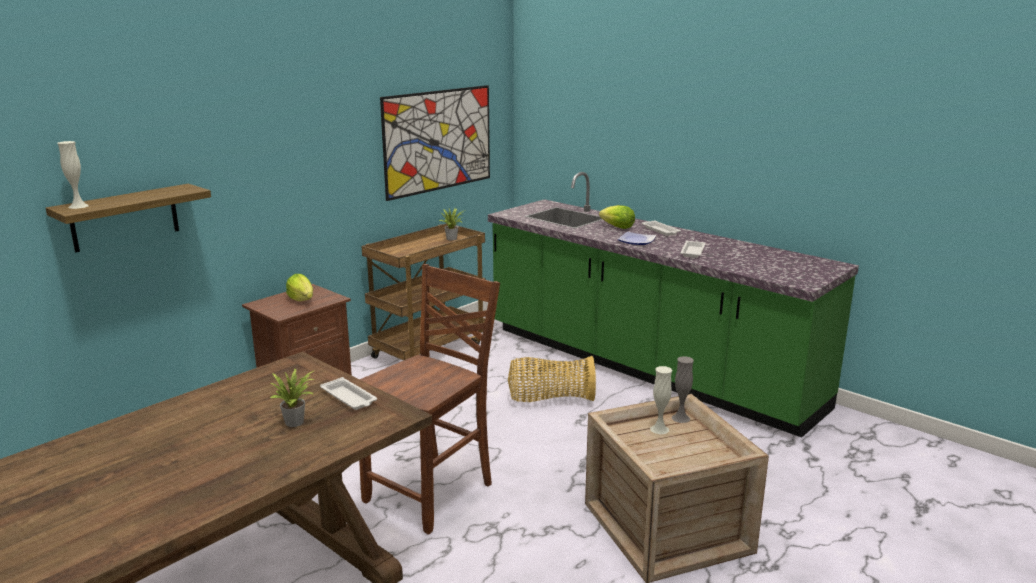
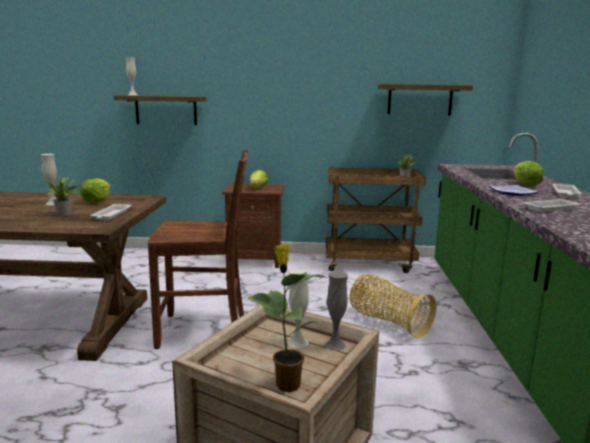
camera: 50 degrees right, 5 degrees down
picture [380,85,490,201] -> shelf [378,84,473,116]
none -> white vase [41,154,57,205]
none -> lettuce [80,178,111,203]
none -> potted plant [248,244,330,392]

